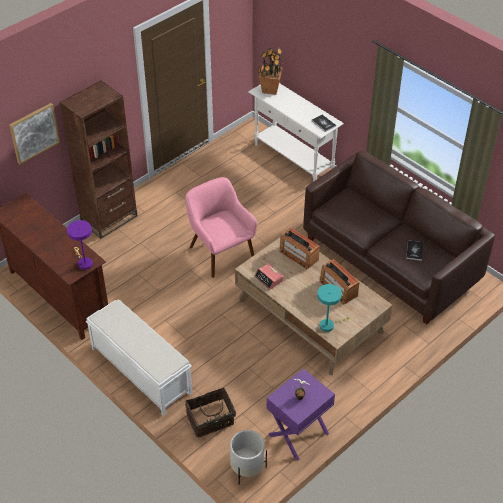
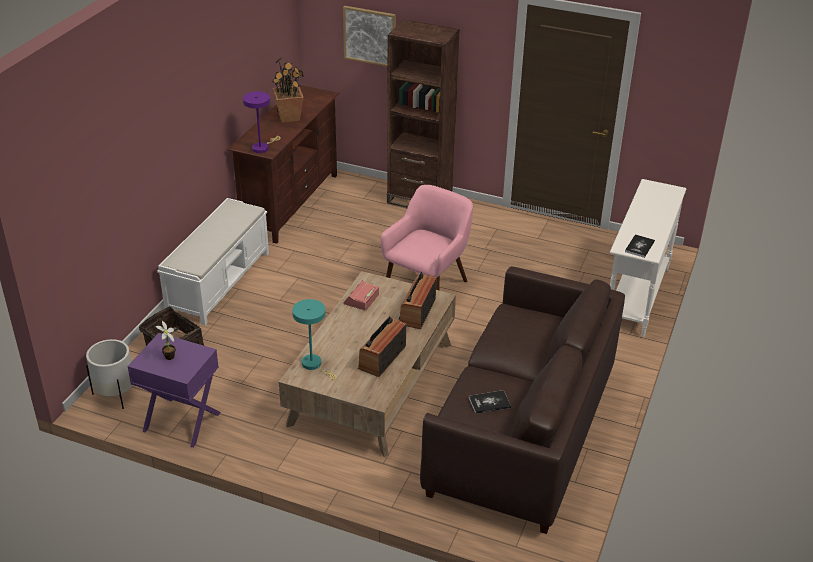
camera: 65 degrees right, 10 degrees down
potted plant [258,48,283,95] -> potted plant moved to [272,57,304,123]

